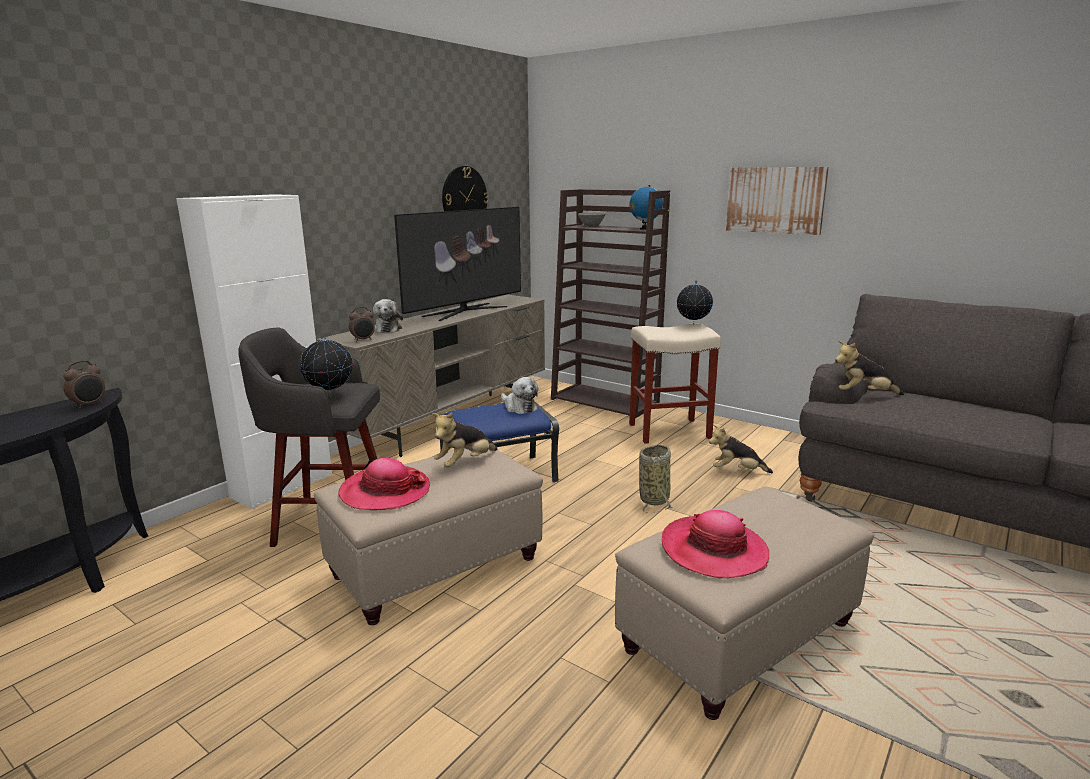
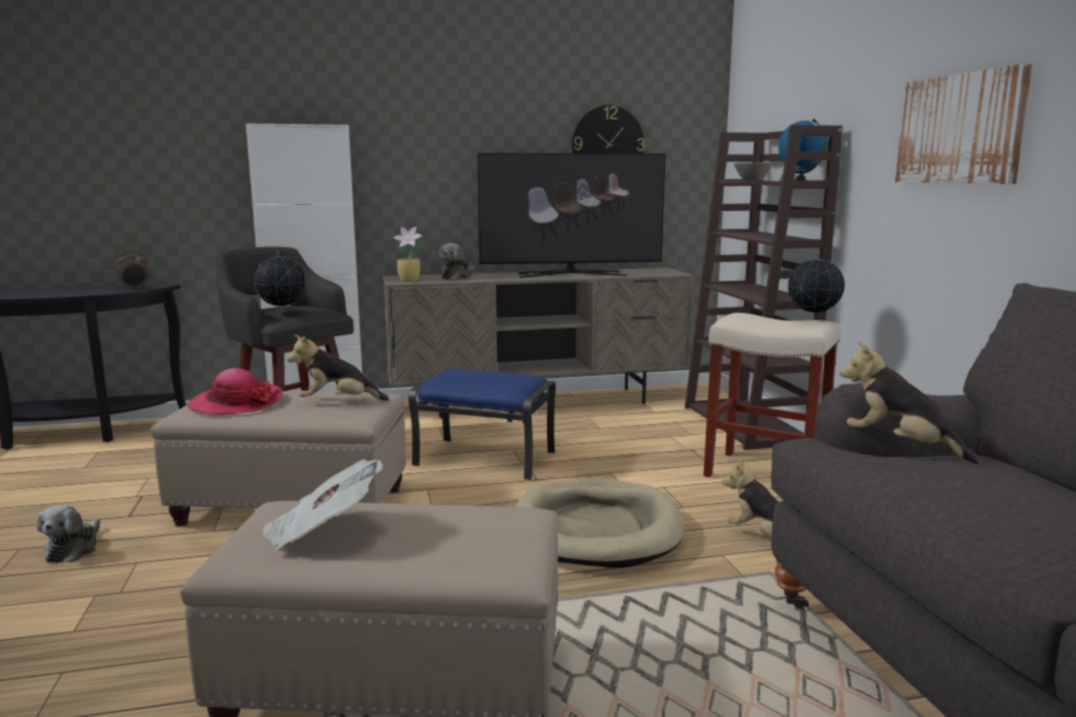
camera: 40 degrees right, 5 degrees down
alarm clock [349,307,375,342] -> potted plant [393,227,423,282]
plush toy [501,377,538,414] -> plush toy moved to [37,505,100,563]
basket [639,444,673,513] -> beige dog bed [515,480,684,568]
hat [662,510,769,578] -> newspaper [262,459,383,550]

